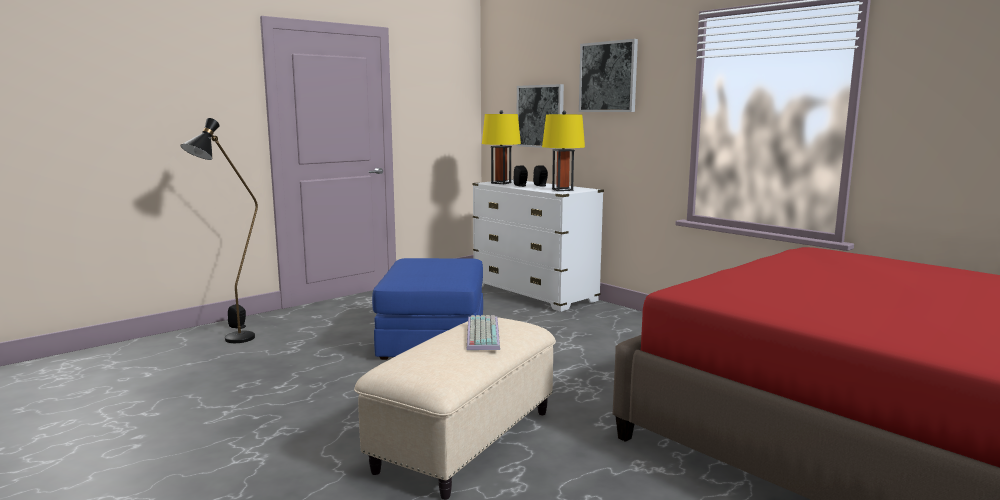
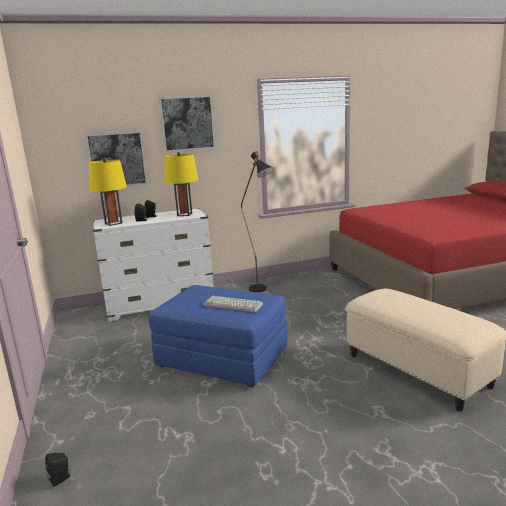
camera: 65 degrees left, 5 degrees up
black floor lamp [180,118,258,343] -> black floor lamp moved to [241,151,274,292]
keyboard [467,315,500,350] -> keyboard moved to [203,296,263,313]

